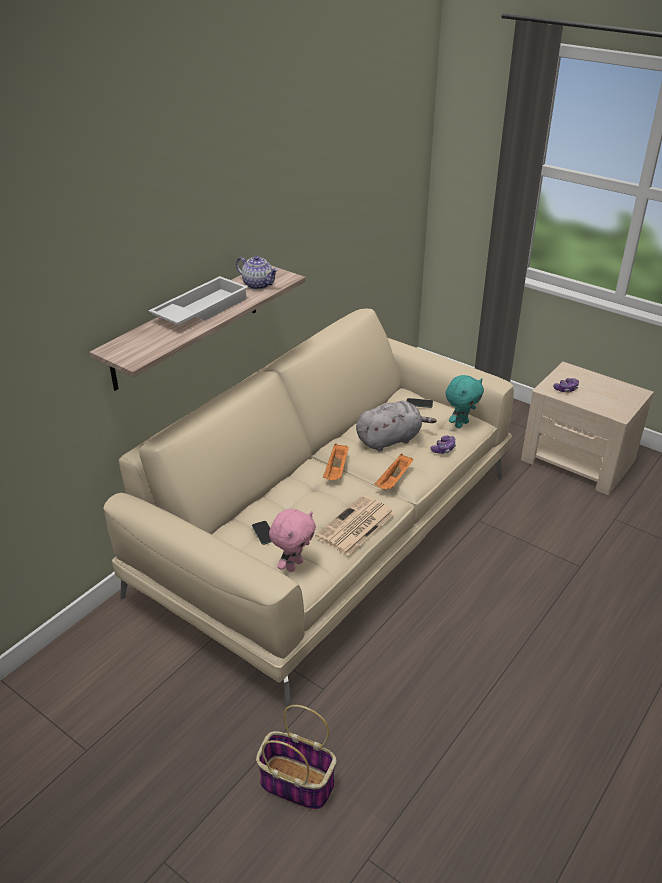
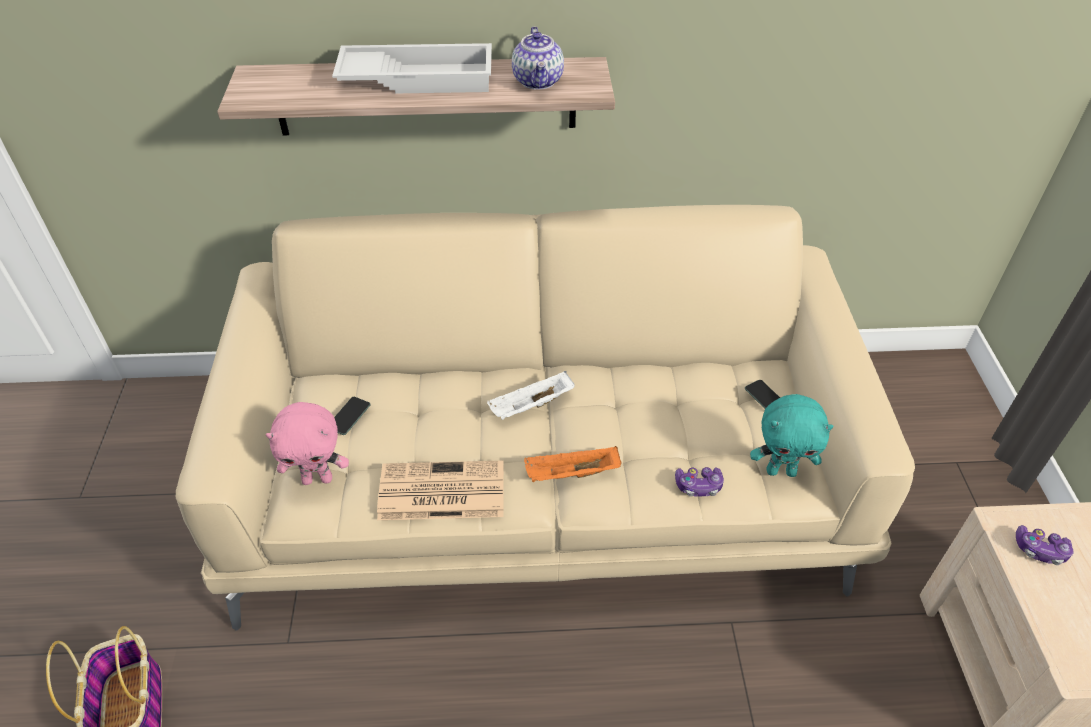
camera: 50 degrees right, 10 degrees up
orange tray [323,443,349,480] -> white tray [487,371,575,420]
grey plush toy [356,401,437,451] -> none

